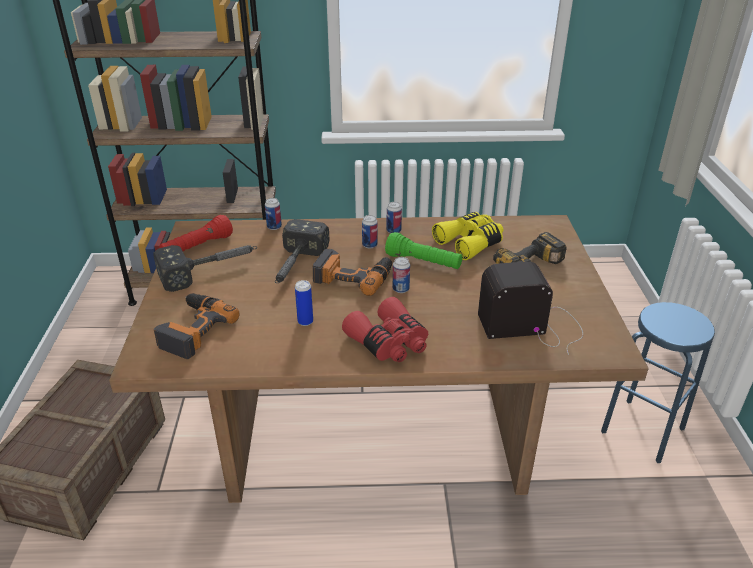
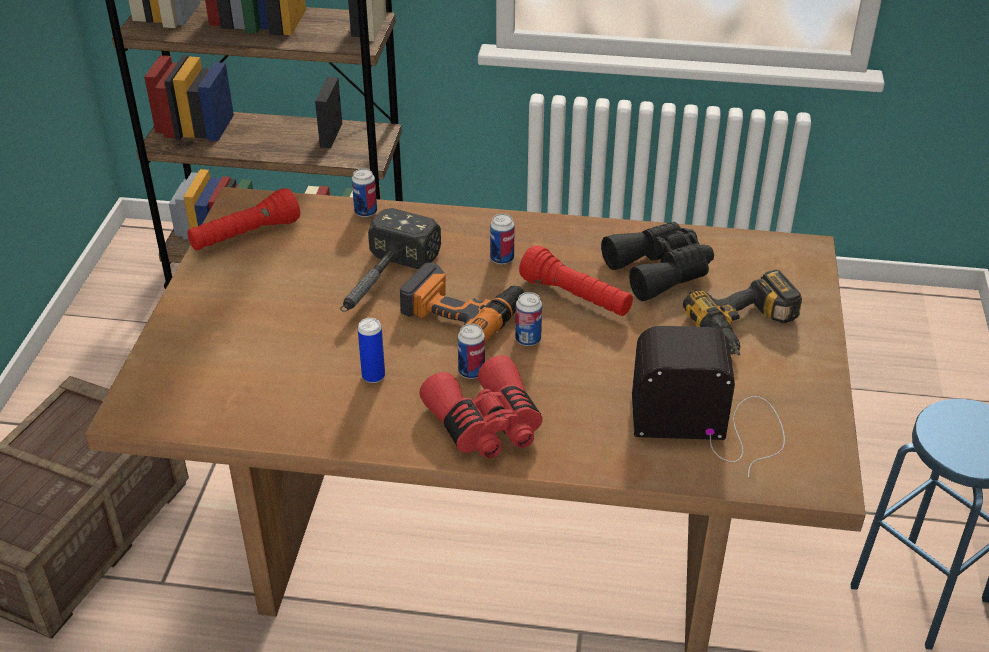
camera: 10 degrees right, 5 degrees up
hammer [153,245,257,292] -> none
power drill [154,293,240,359] -> none
green flashlight [385,232,462,269] -> red flashlight [519,246,633,316]
can [386,202,402,234] -> can moved to [458,324,485,379]
yellow binoculars [432,212,503,260] -> black binoculars [601,222,714,301]

